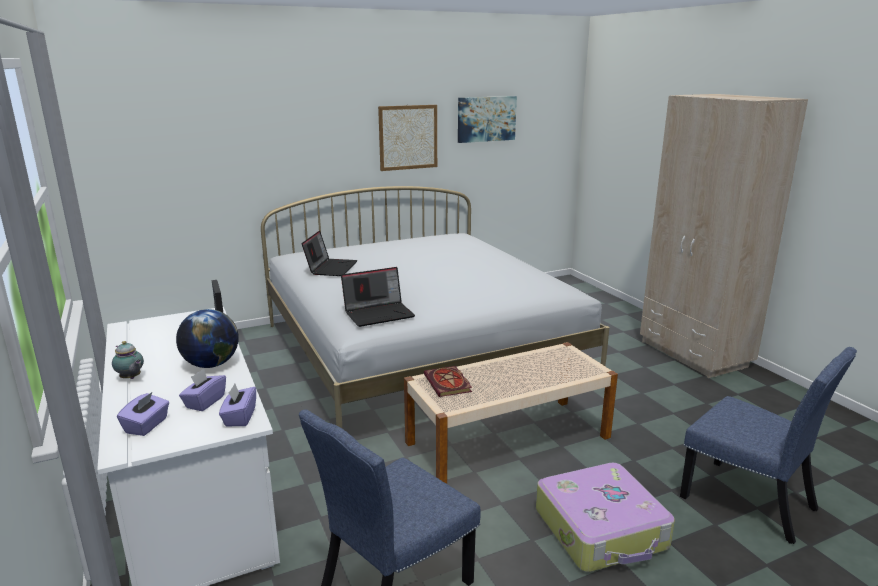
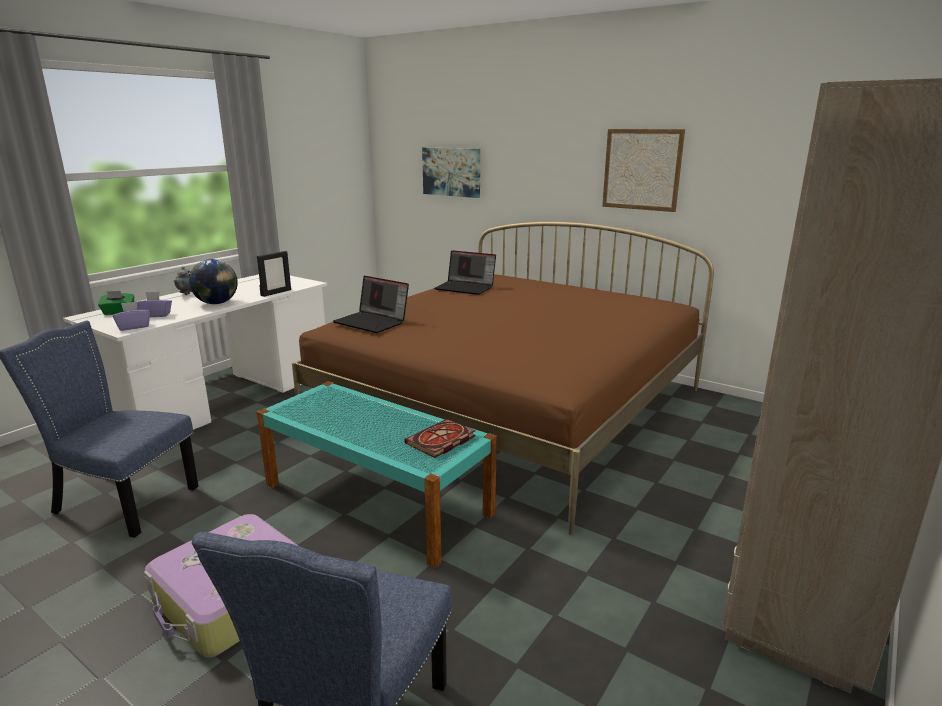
camera: 60 degrees right, 0 degrees up
purple tissue box [117,392,169,436] -> green tissue box [98,291,134,315]
white bed [261,186,610,428] -> brown bed [292,222,714,535]
laptop [301,230,357,276] -> laptop turned 45 degrees clockwise [434,250,496,295]
beige bench [404,342,618,484] -> turquoise bench [257,381,497,568]
book [424,366,472,397] -> book moved to [405,419,476,458]
picture [458,96,517,143] -> picture moved to [422,147,480,198]

